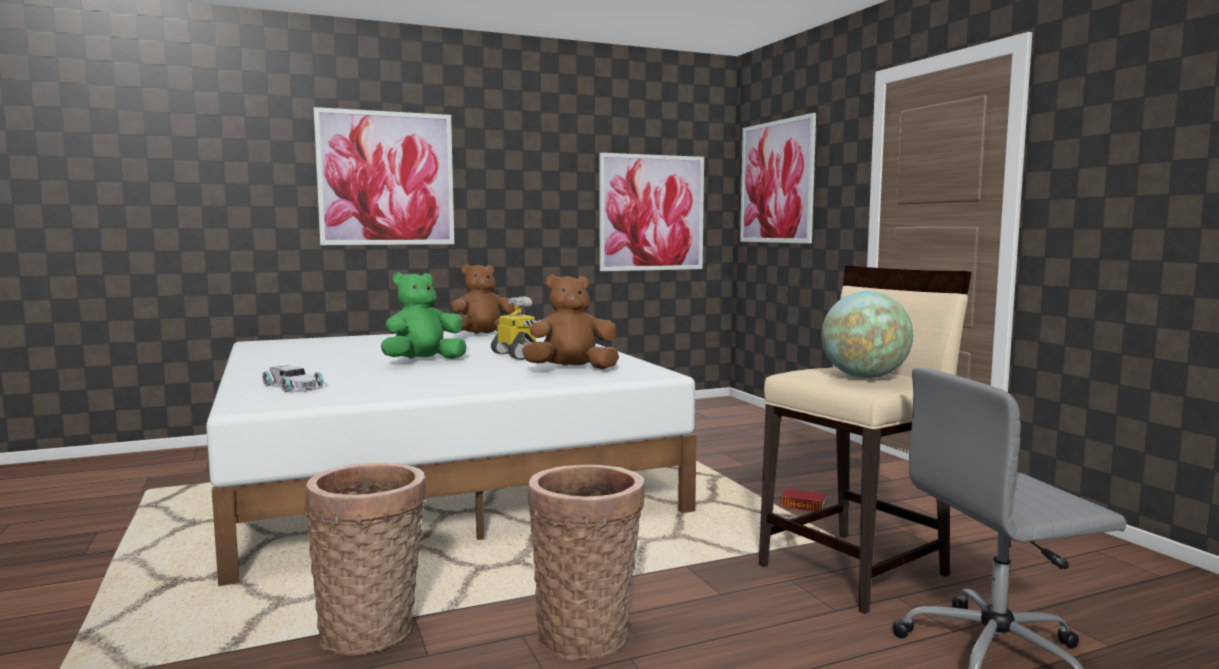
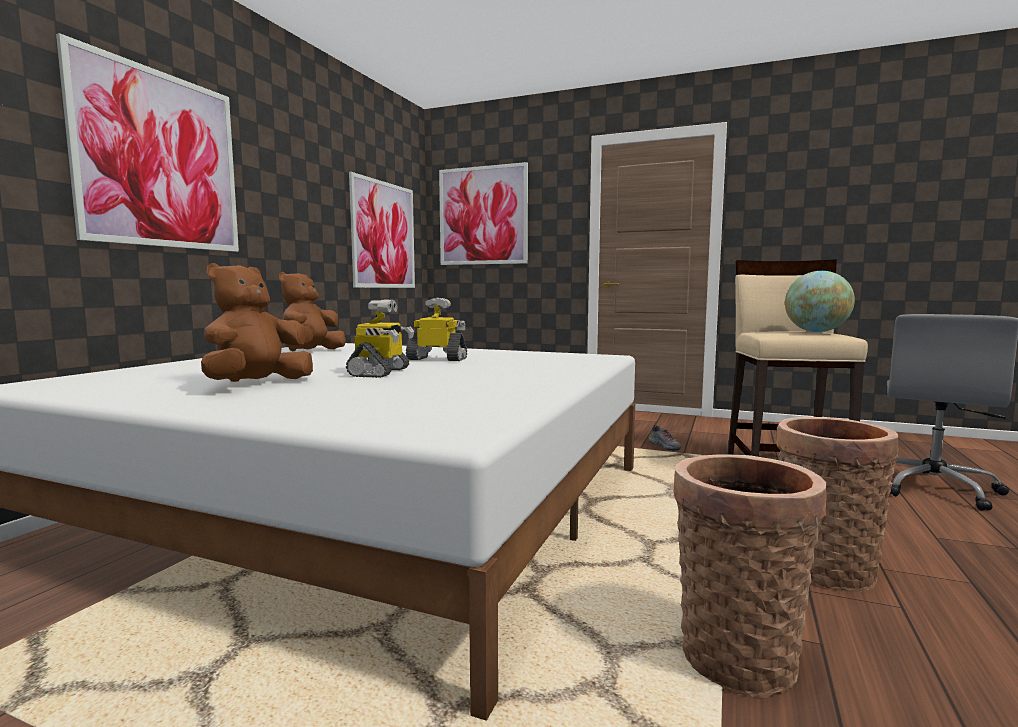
camera: 45 degrees left, 0 degrees up
white toy car [262,366,324,393] -> none
green plush toy [381,272,467,359] -> toy robot [346,300,415,378]
brown plush toy [522,274,619,369] -> brown plush toy moved to [201,263,313,382]
book [781,489,826,511] -> shoe [648,425,681,451]

